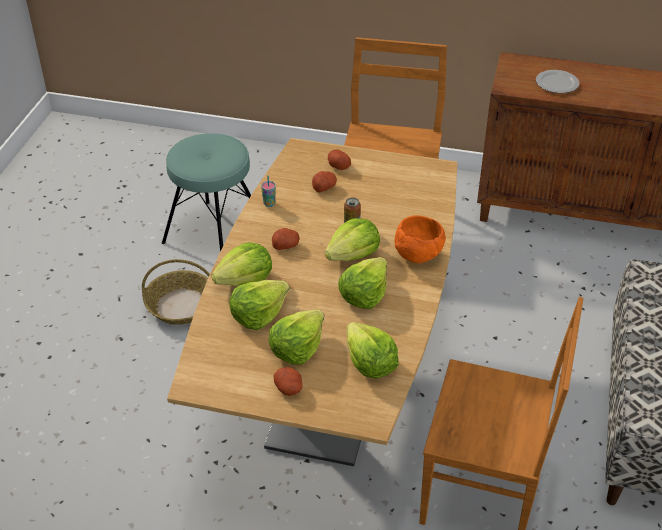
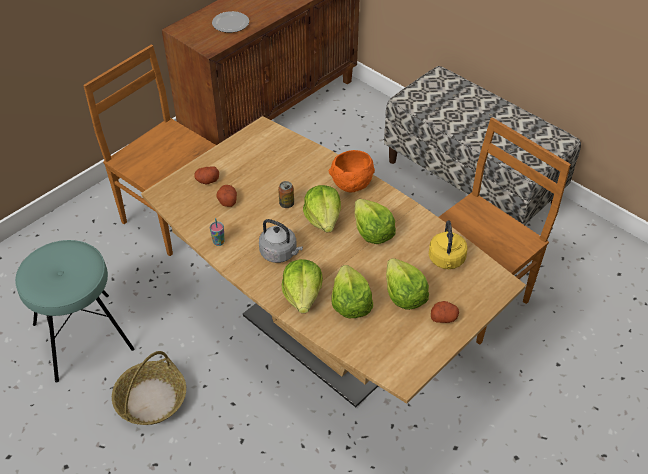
camera: 60 degrees left, 5 degrees up
potato [272,228,300,250] -> grey kettle [259,219,303,263]
lettuce [347,322,399,378] -> yellow kettle [429,221,468,269]

